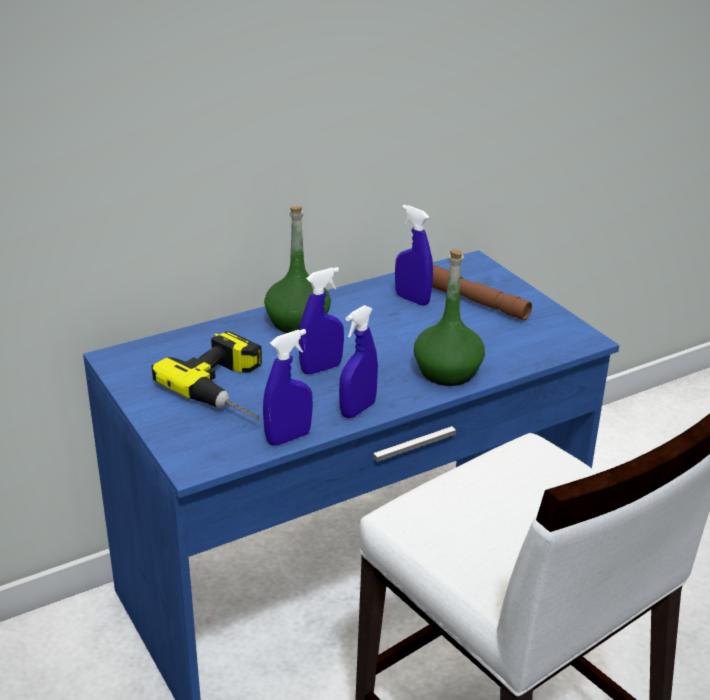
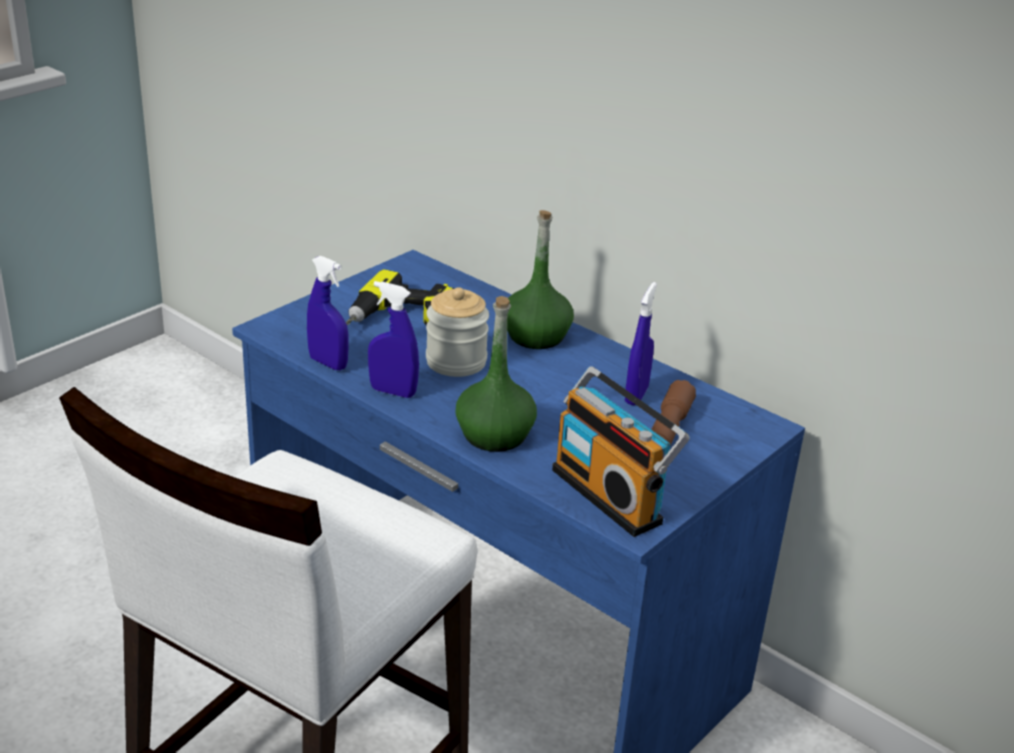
camera: 70 degrees right, 0 degrees up
blue spray bottle [299,267,344,374] -> jar [426,287,489,377]
none -> radio [552,366,690,537]

